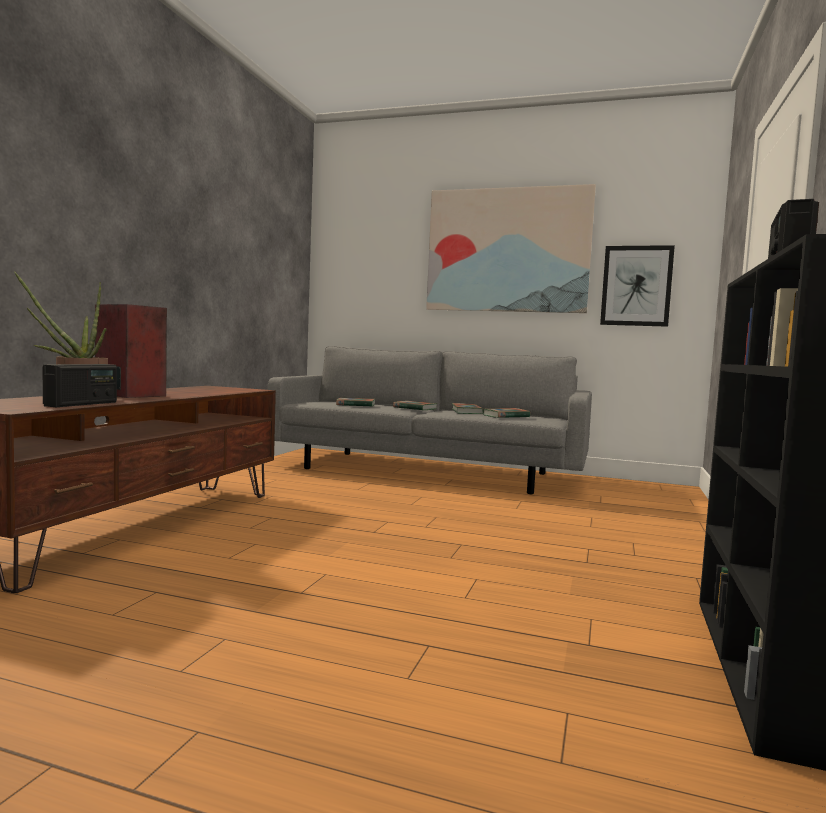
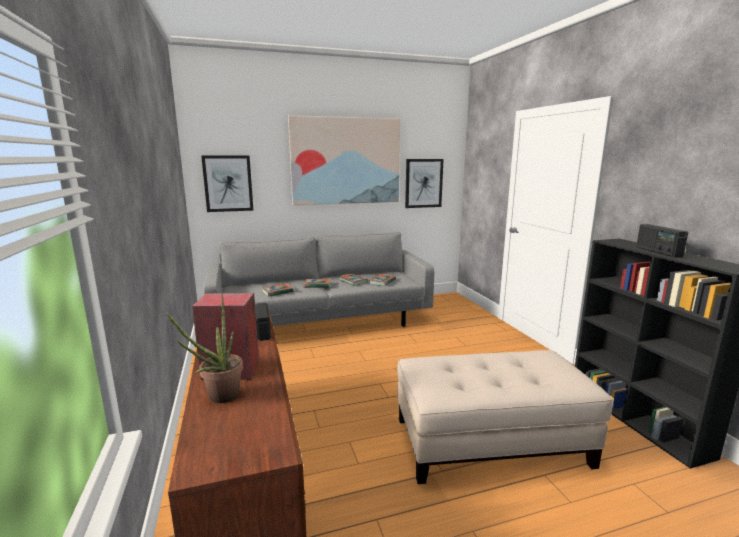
camera: 35 degrees left, 10 degrees up
radio [42,364,117,407] -> radio moved to [255,303,271,341]
none -> picture [201,155,254,212]
none -> beige ottoman [397,350,613,484]

